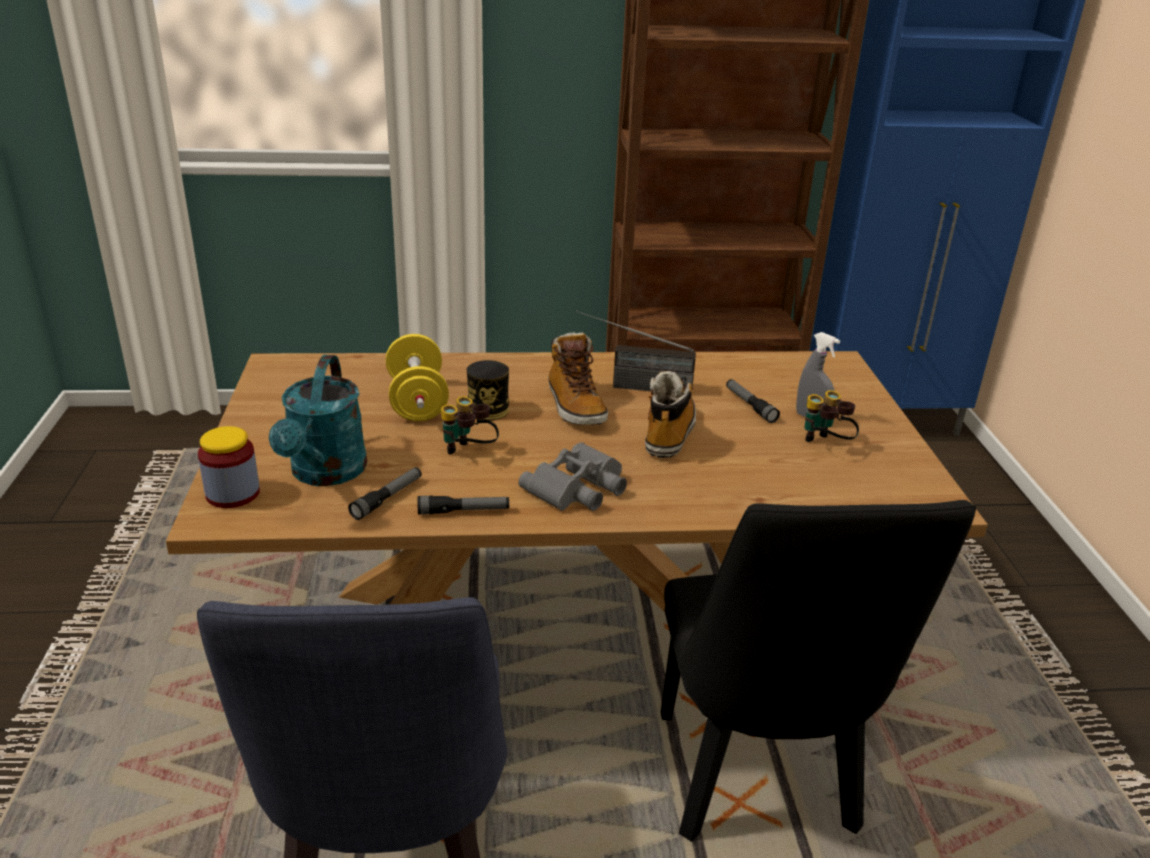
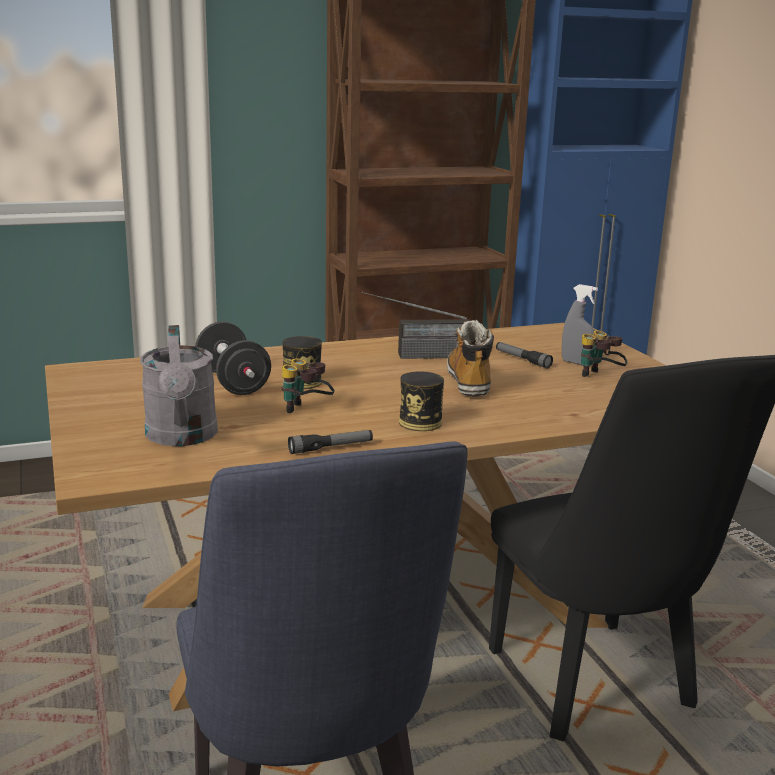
camera: 15 degrees left, 10 degrees down
jar [198,426,260,508] -> none
turquoise watering can [269,355,367,486] -> grey watering can [140,325,218,446]
flashlight [348,467,422,520] -> none
yellow dumbbell [386,334,449,421] -> black dumbbell [195,321,271,395]
grey binoculars [518,442,627,511] -> can [399,371,444,431]
boot [549,332,608,425] -> none

